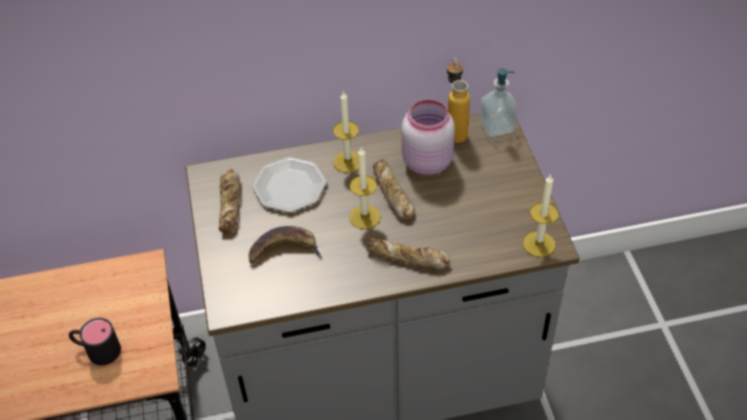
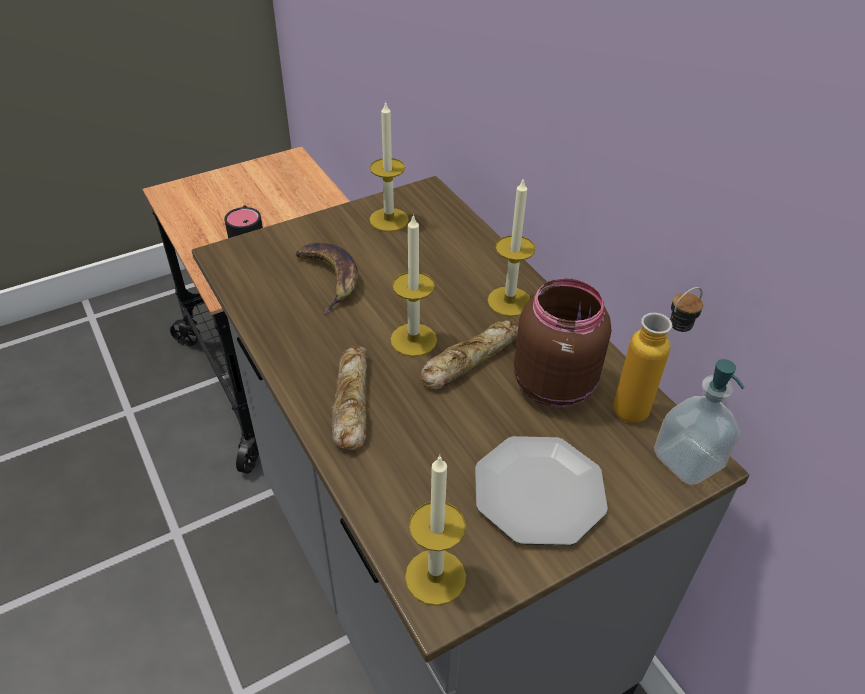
camera: 70 degrees right, 5 degrees down
bread [219,169,240,233] -> candle [369,100,409,232]
plate [253,157,326,213] -> plate moved to [475,436,608,545]
pink jar [401,100,455,175] -> brown jar [514,278,611,408]

